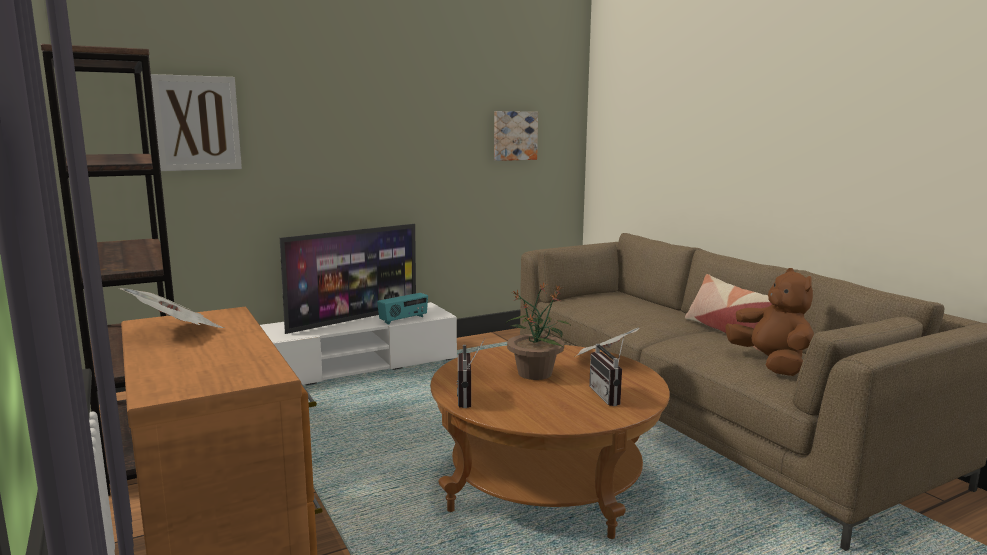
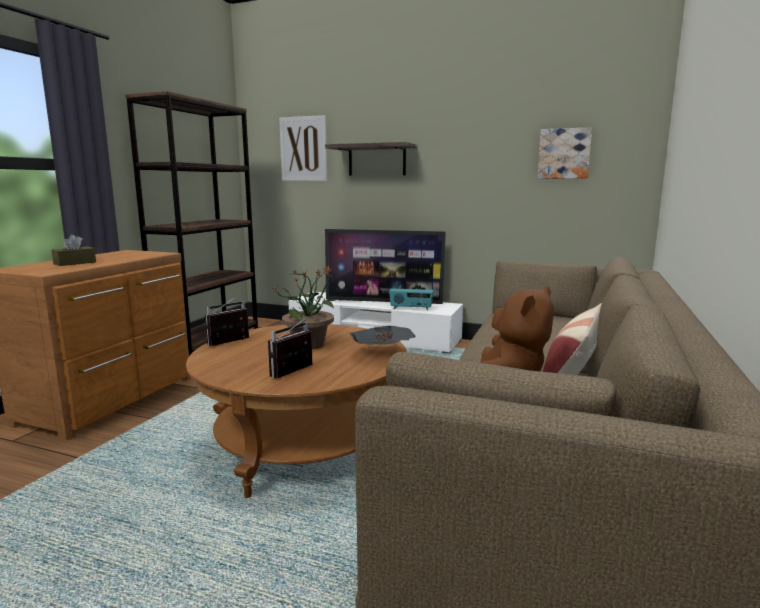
camera: 50 degrees right, 0 degrees up
newspaper [119,288,224,328] -> none
none -> brown tissue box [52,234,96,266]
none -> shelf [325,142,417,176]

